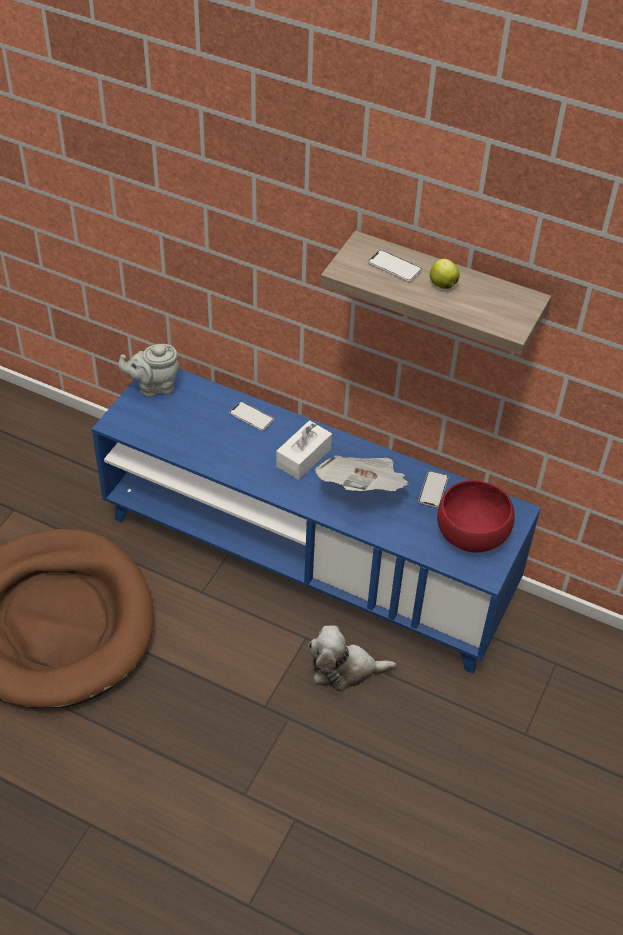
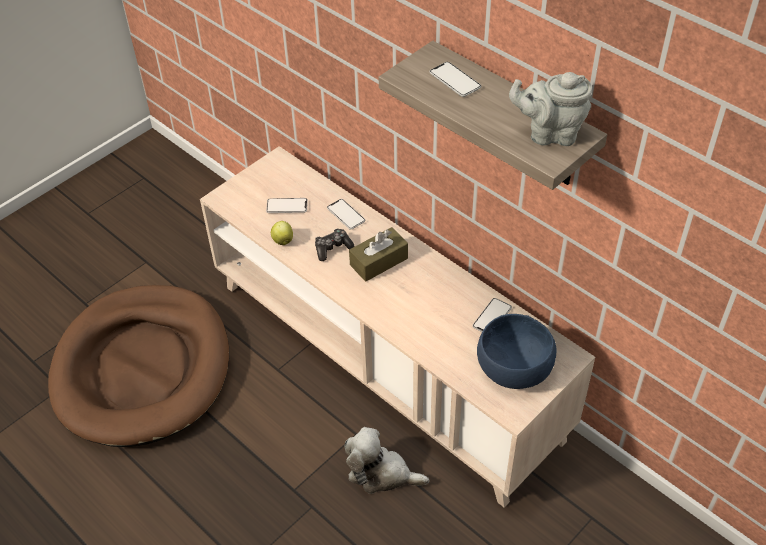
camera: 20 degrees right, 0 degrees up
blue tv stand [92,369,541,674] -> beige tv stand [200,146,595,507]
grey teapot [118,344,180,397] -> grey teapot moved to [509,72,592,146]
white tissue box [276,420,332,480] -> brown tissue box [349,227,408,282]
newspaper [315,455,409,491] -> none
apple [430,259,460,289] -> apple moved to [271,221,293,245]
red bowl [437,480,515,552] -> blue bowl [477,314,556,389]
none -> phone [266,198,308,213]
none -> game controller [315,228,354,261]

